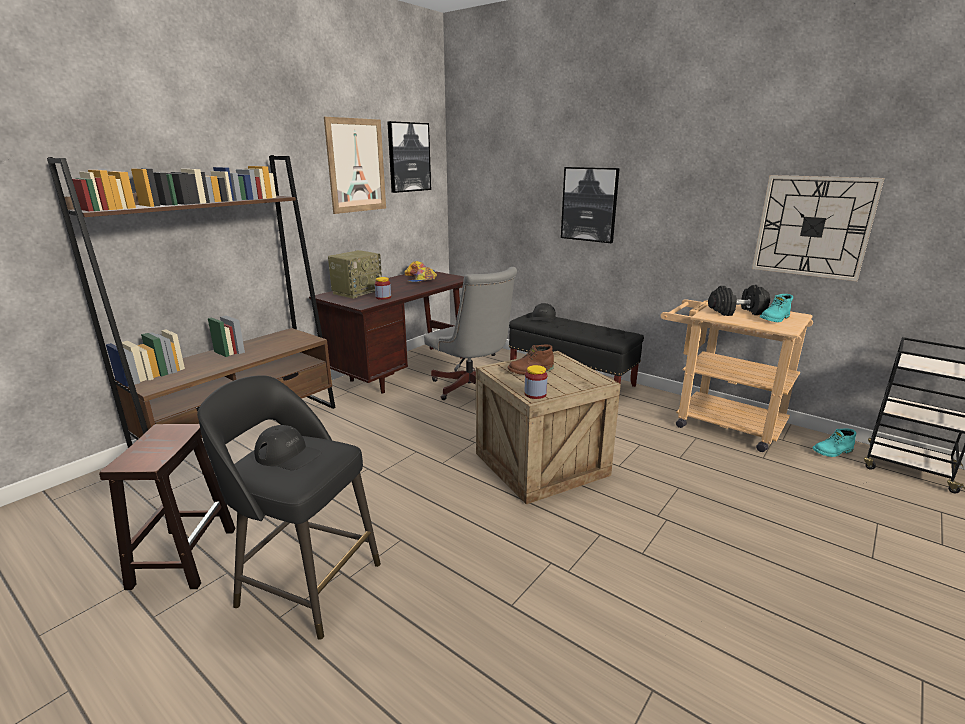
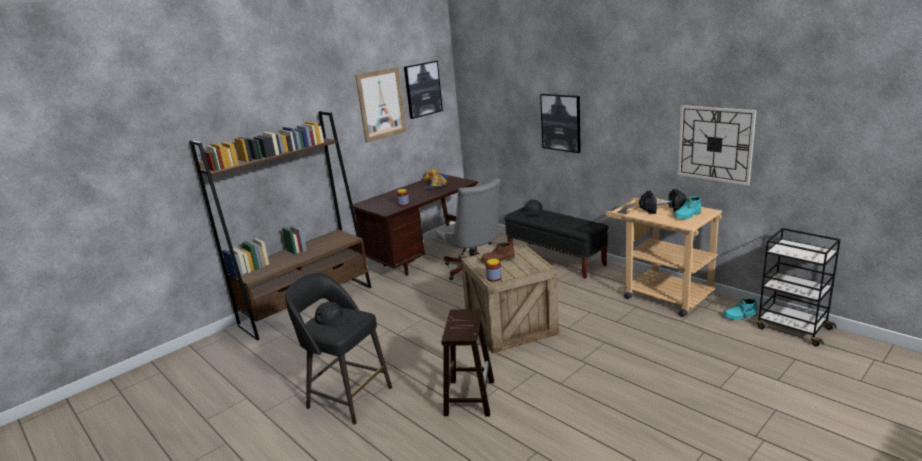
camera: 10 degrees right, 0 degrees up
brown stool [99,424,236,590] -> brown stool moved to [441,309,494,417]
radio [328,250,382,299] -> none

